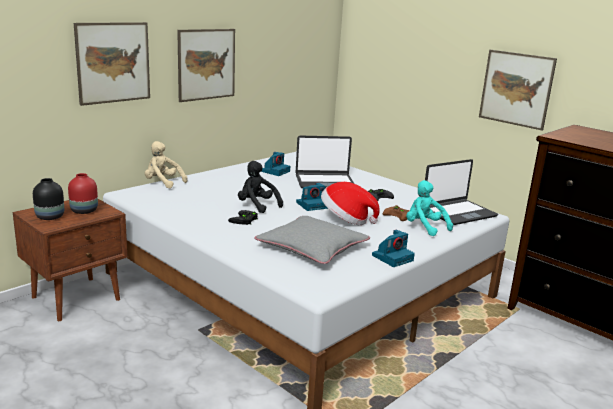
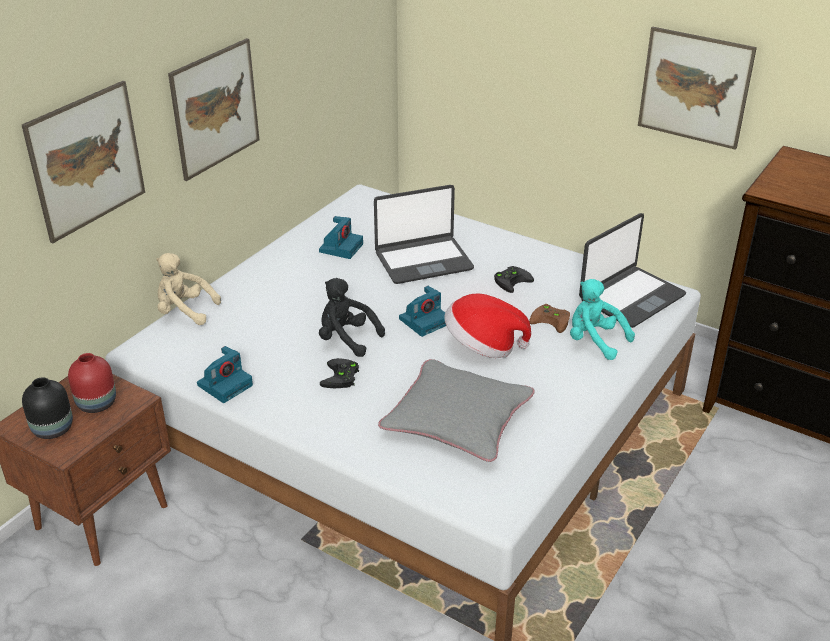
camera: 10 degrees left, 15 degrees up
camera [372,230,415,267] -> camera moved to [197,346,253,403]

